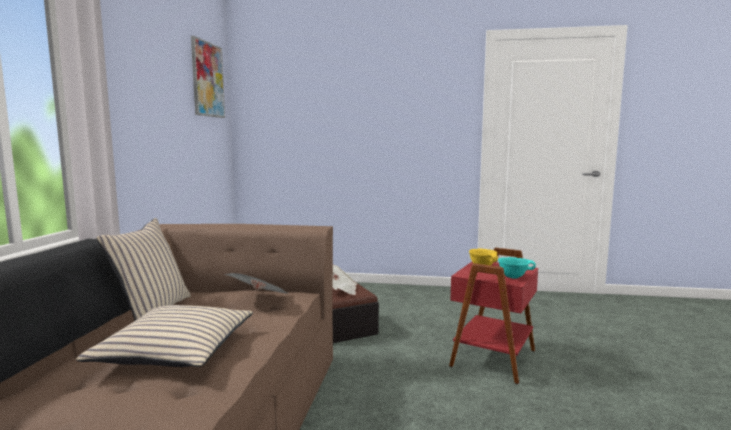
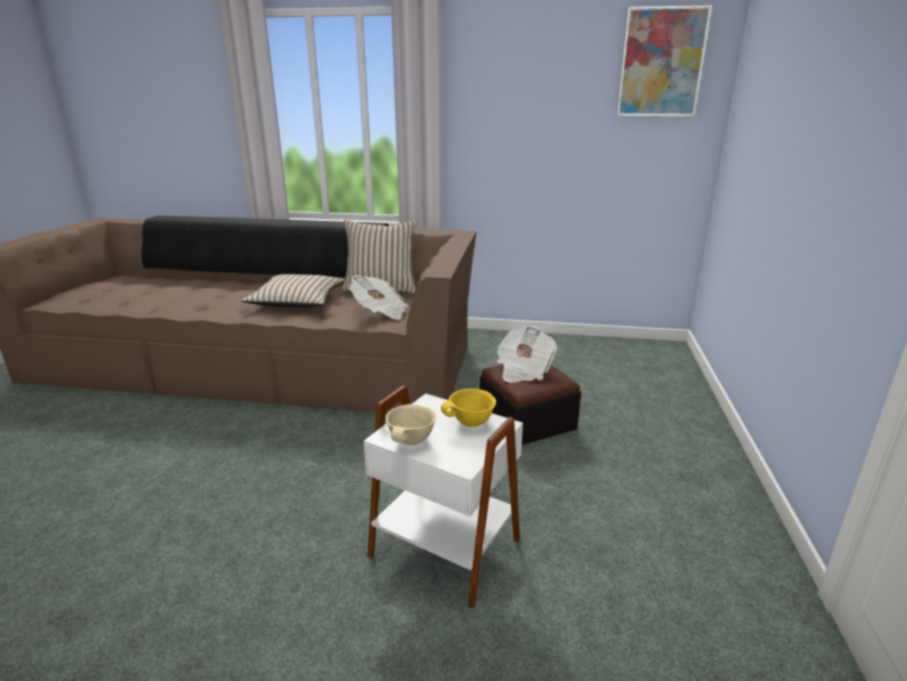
camera: 90 degrees right, 15 degrees up
red side table [449,248,538,385] -> white side table [364,385,523,608]
turquoise bowl [498,257,536,279] -> beige bowl [385,404,436,445]

